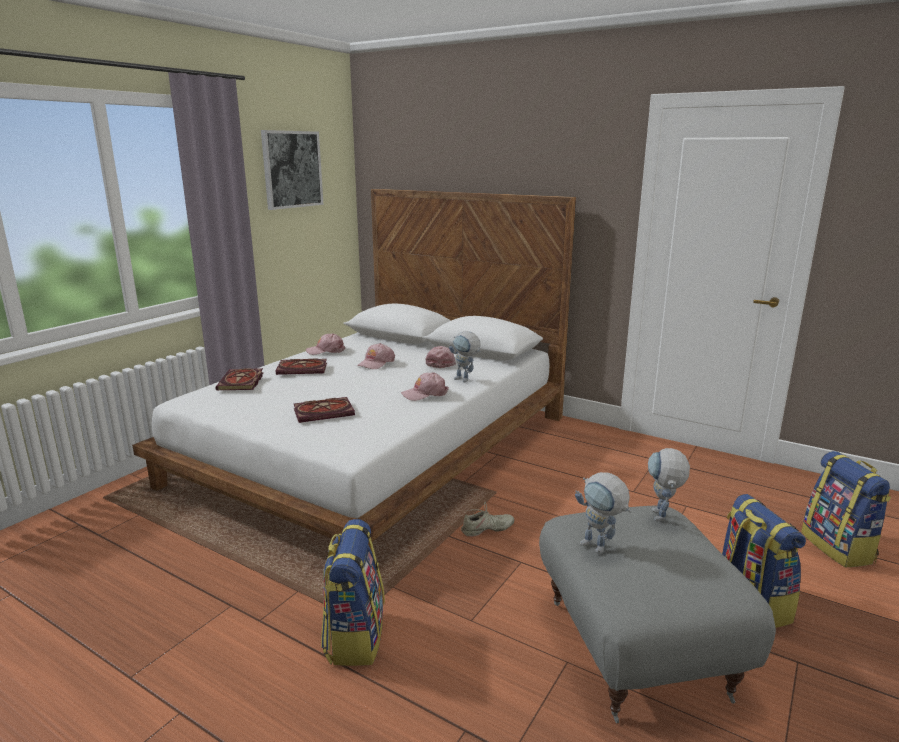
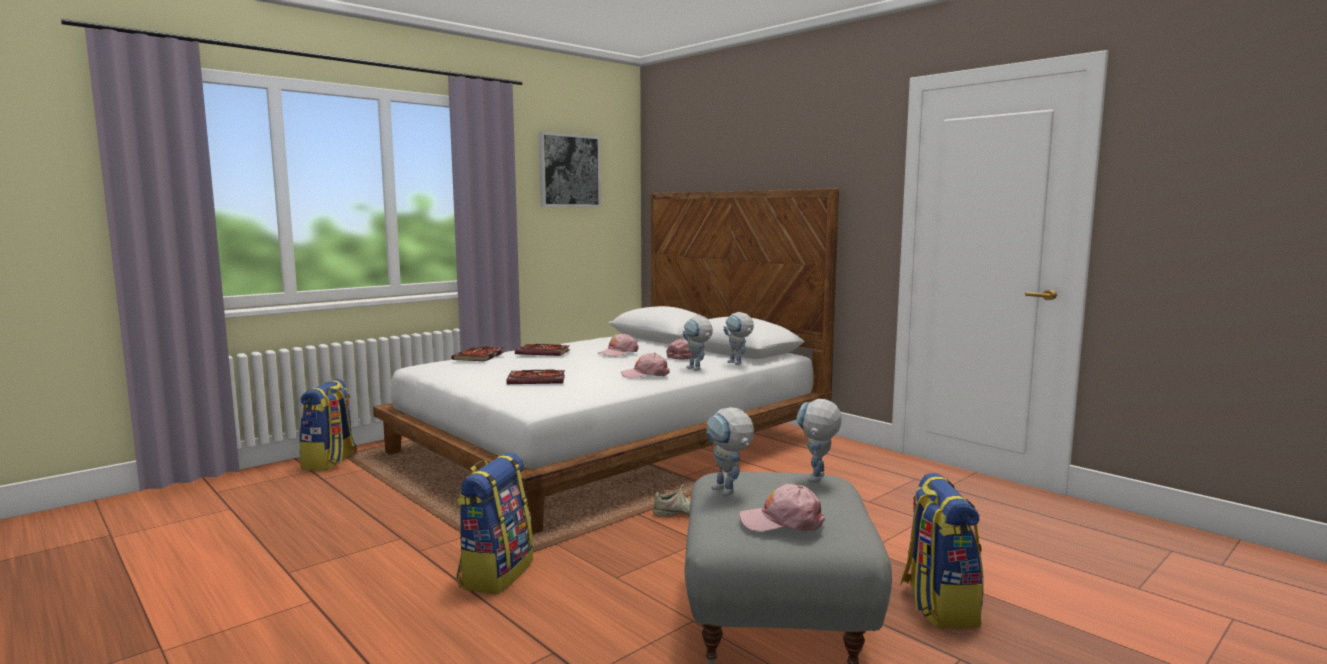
camera: 15 degrees right, 10 degrees down
pink cap [306,333,345,355] -> pink cap moved to [739,484,825,531]
backpack [801,451,891,568] -> backpack moved to [299,379,357,471]
none -> toy robot [723,312,754,365]

